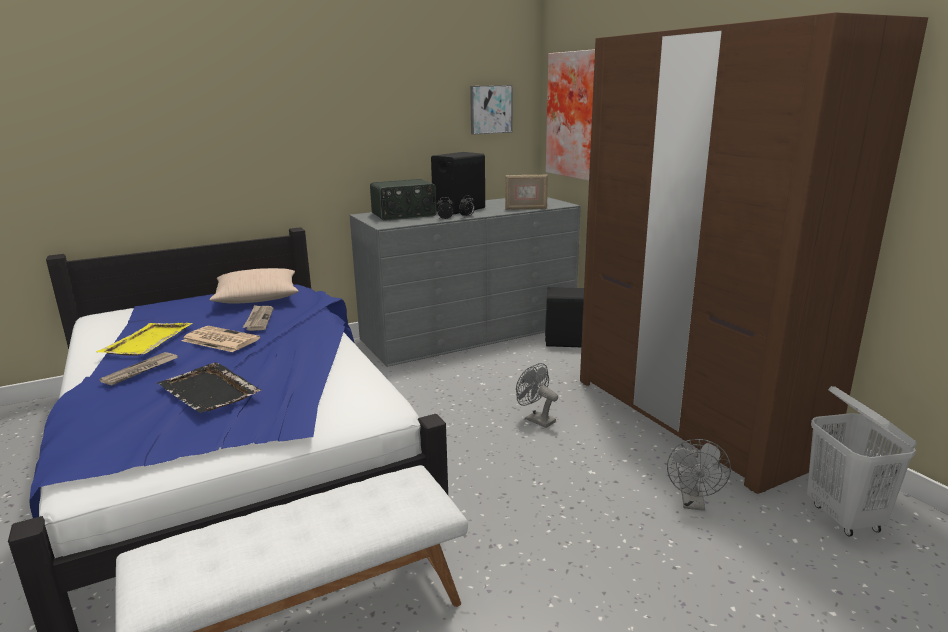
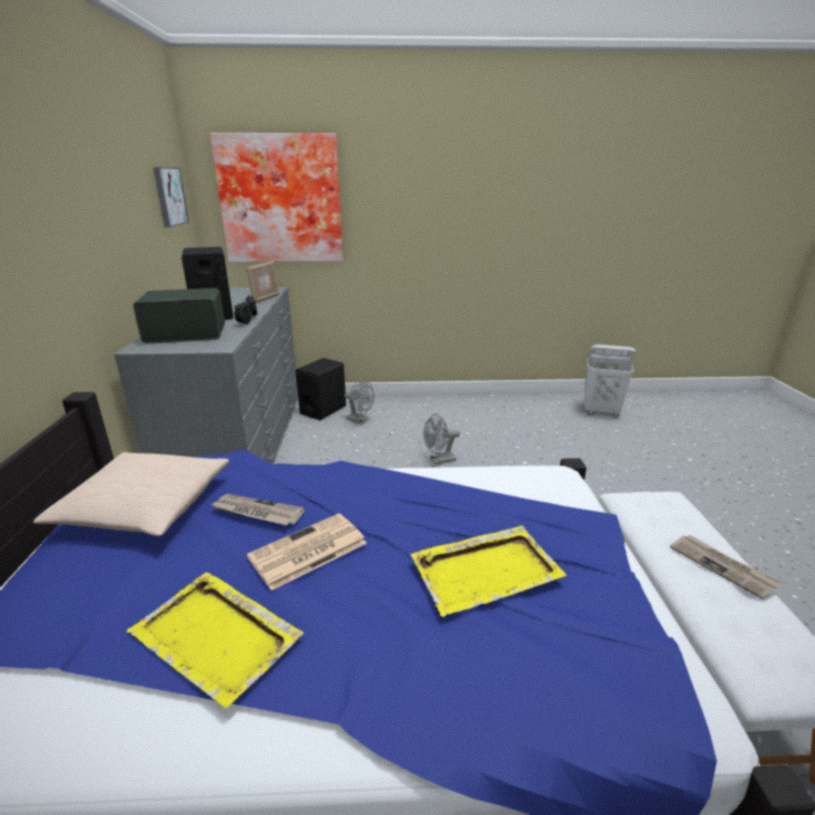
camera: 65 degrees left, 5 degrees up
newspaper [99,352,178,385] -> newspaper moved to [670,535,782,599]
black tray [157,362,262,413] -> yellow tray [410,525,567,617]
radio [370,179,437,221] -> radio turned 105 degrees counterclockwise [133,288,225,344]
brown wardrobe [580,12,928,494] -> none
grey fan [667,439,731,511] -> grey fan moved to [345,380,374,424]

